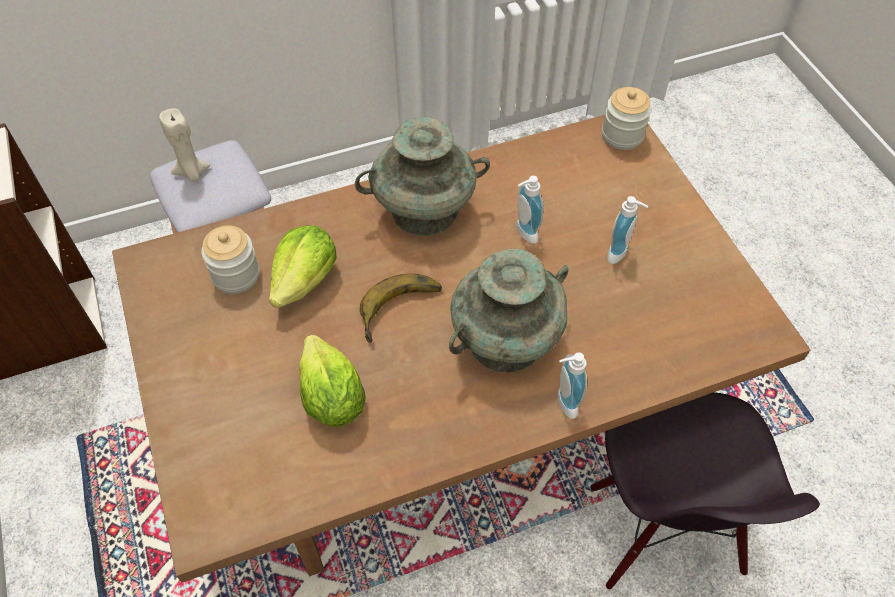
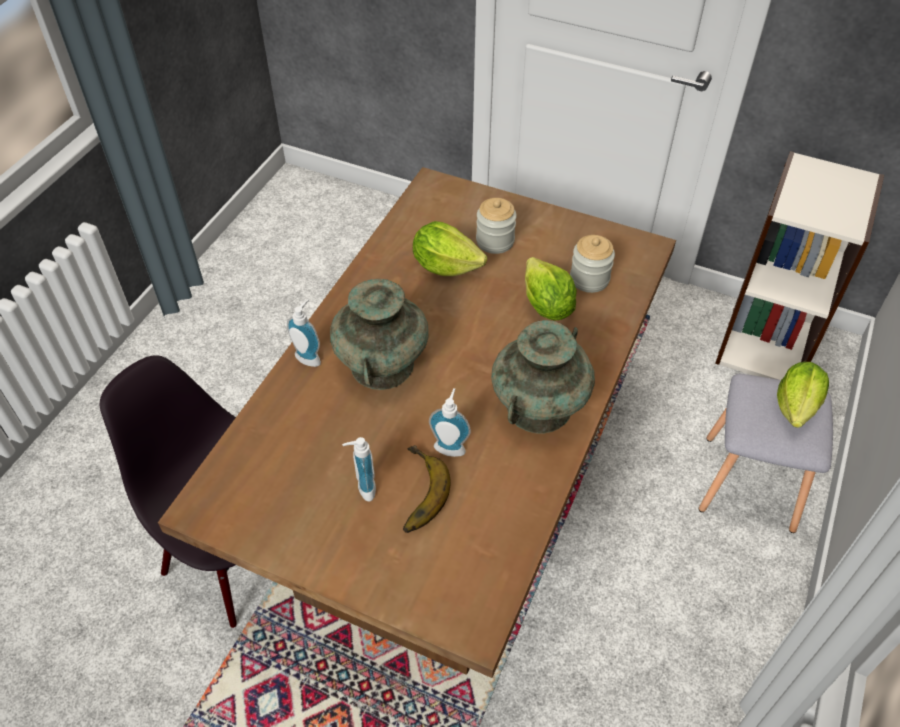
camera: 135 degrees right, 5 degrees down
beige candle [159,108,210,182] -> lettuce [777,362,829,428]
banana [360,274,442,343] -> banana moved to [403,445,450,533]
jar [602,87,652,150] -> jar moved to [476,198,517,254]

